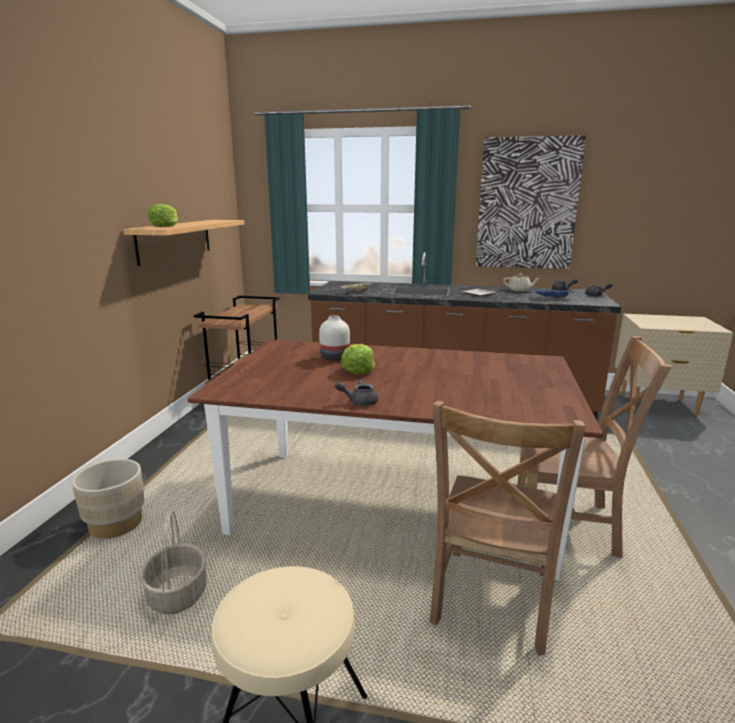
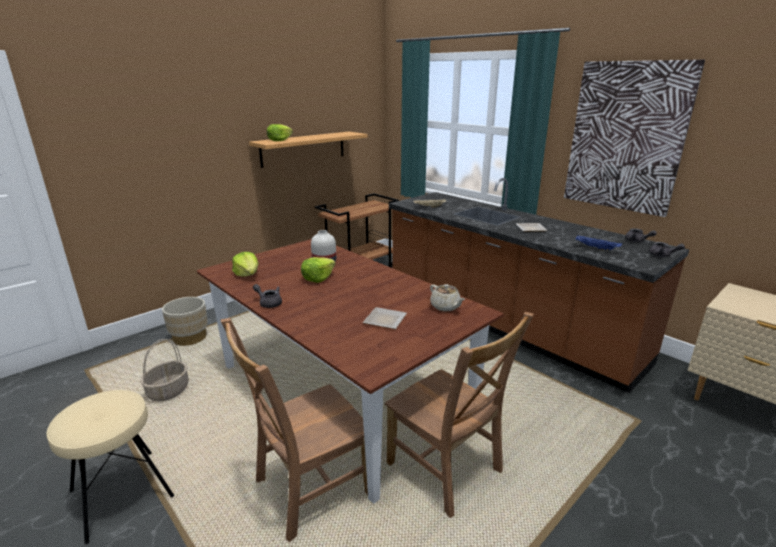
camera: 35 degrees right, 5 degrees up
beige teapot [503,273,540,292] -> beige teapot moved to [430,284,465,311]
none -> lettuce [232,252,259,277]
none -> plate [363,307,407,329]

